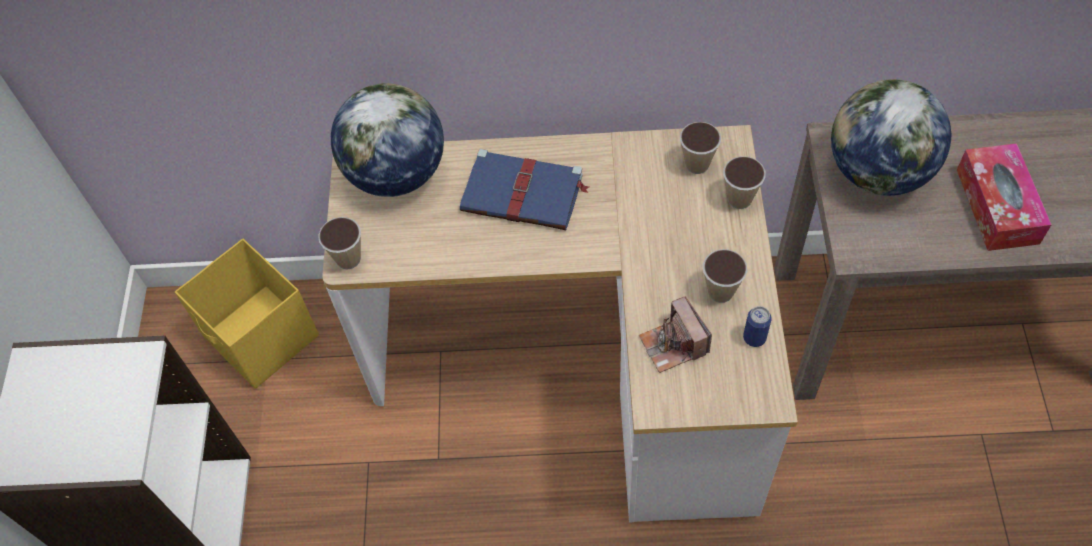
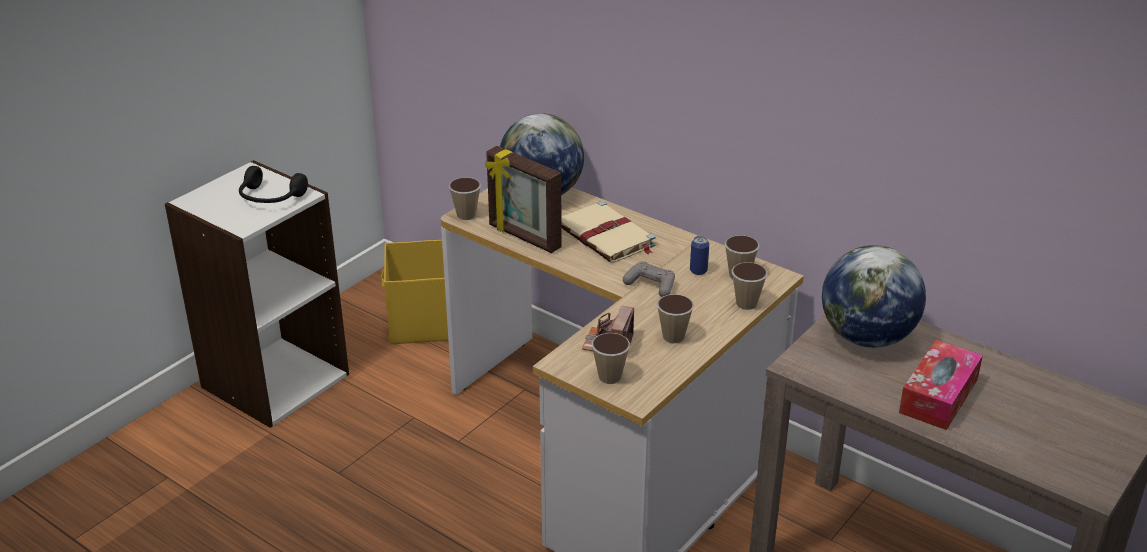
camera: 35 degrees right, 25 degrees down
blue book [460,149,589,230] -> beige book [561,201,656,263]
can [743,306,772,347] -> can moved to [690,236,709,275]
none -> black headphones [239,166,308,203]
none -> picture frame [485,146,562,253]
none -> cup [591,333,630,384]
none -> grey game controller [623,261,675,297]

